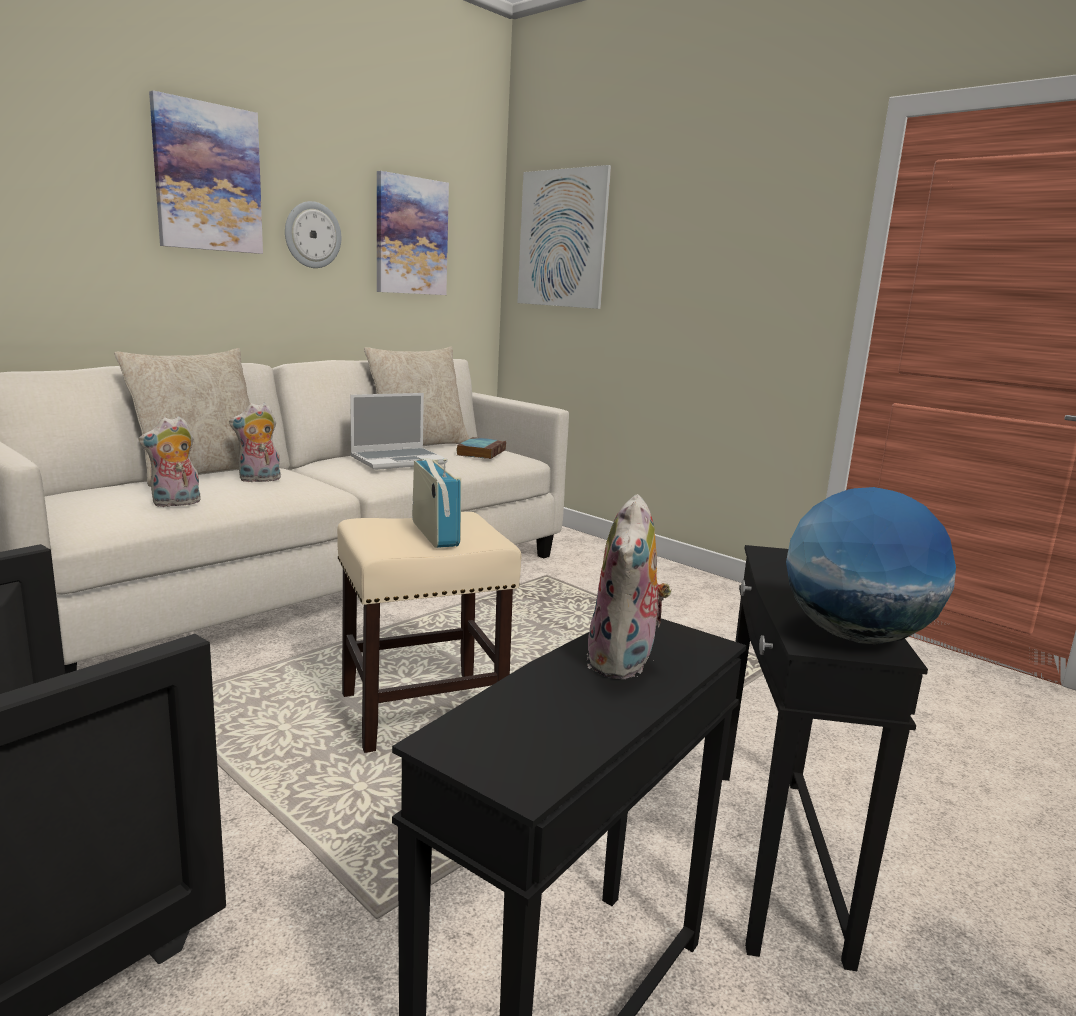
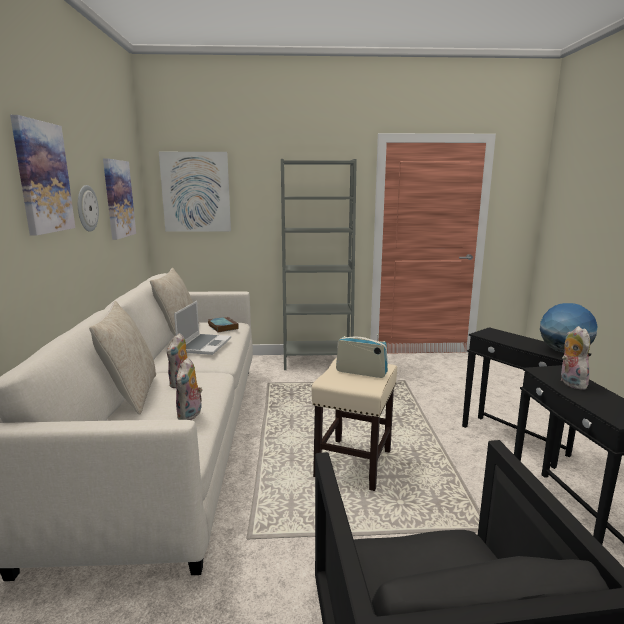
camera: 45 degrees left, 0 degrees up
plush toy [587,494,672,679] -> plush toy turned 150 degrees counterclockwise [561,326,590,390]
none -> grey bookcase [281,159,357,370]

